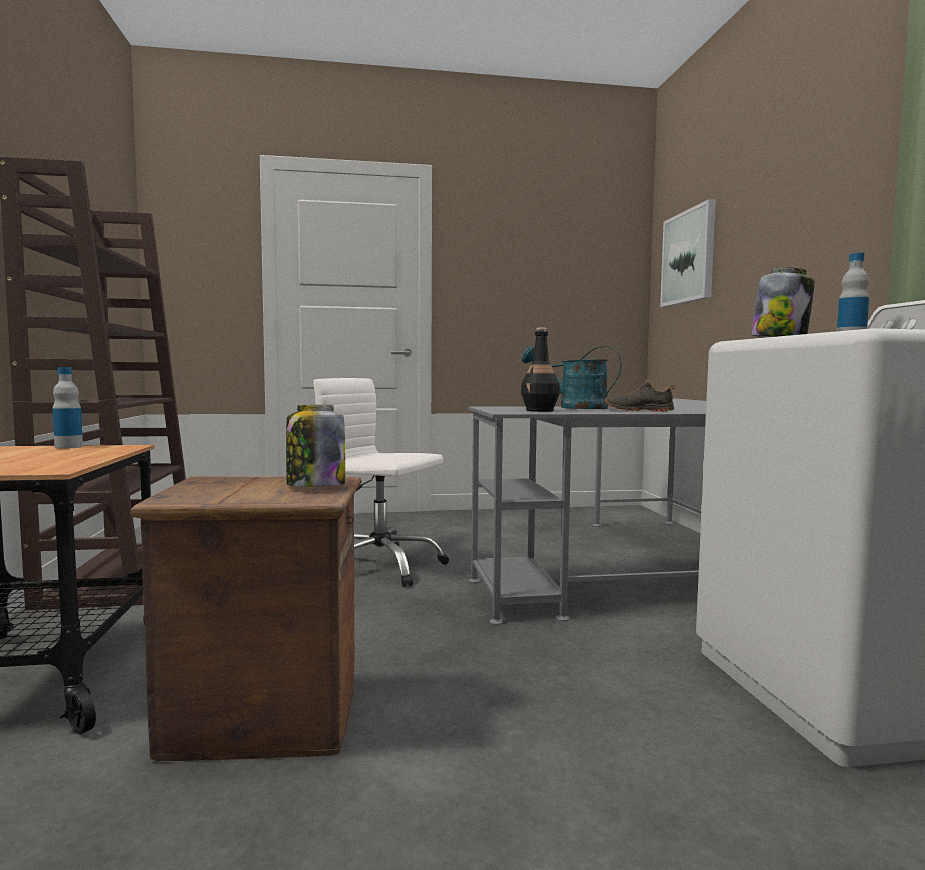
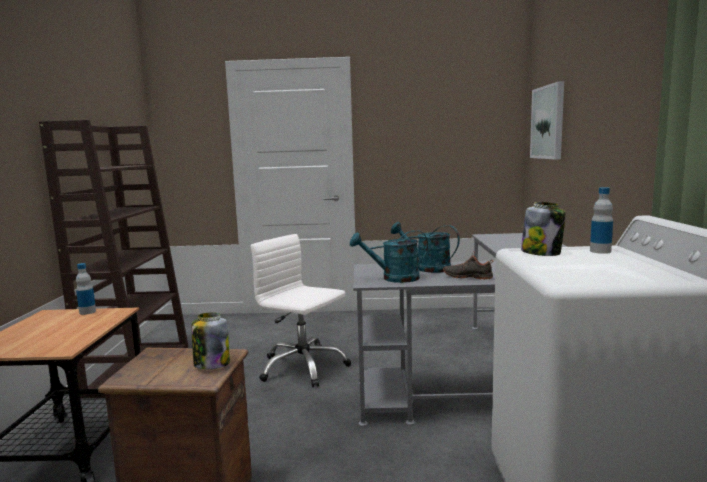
camera: 10 degrees right, 5 degrees up
black bottle [521,328,560,412] -> turquoise watering can [350,230,428,283]

